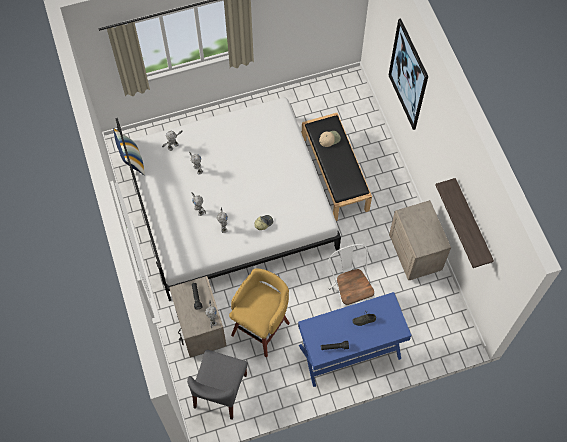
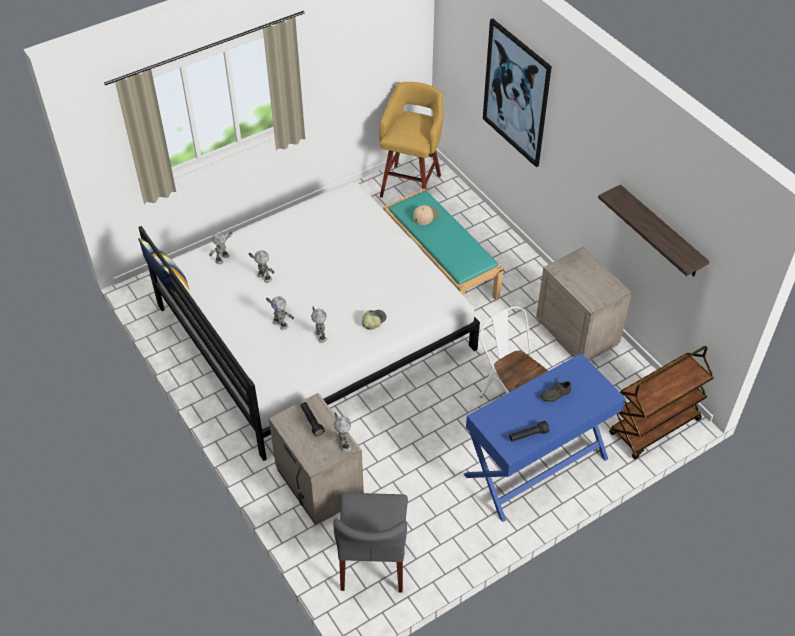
camera: 15 degrees left, 15 degrees down
yellow stool [229,269,290,358] -> yellow stool moved to [379,82,443,198]
black bench [302,113,372,221] -> turquoise bench [383,188,503,300]
none -> brown cart [609,346,714,459]

